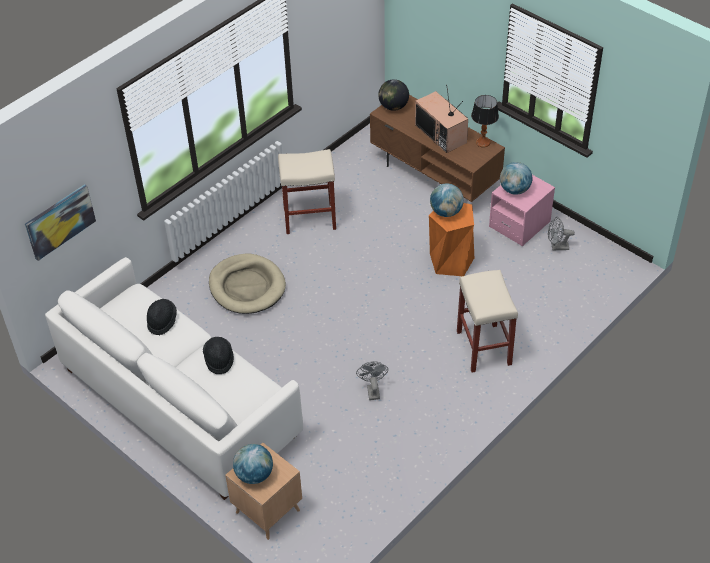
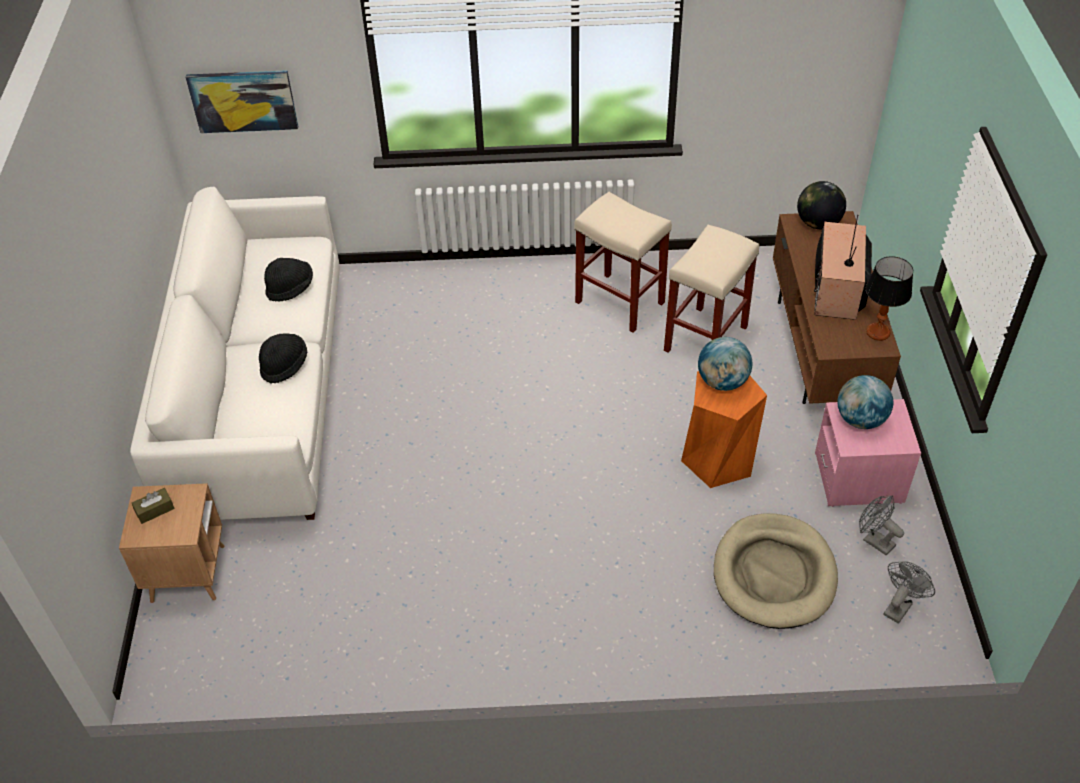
camera: 45 degrees right, 0 degrees up
beige dog bed [209,254,286,314] -> beige dog bed moved to [714,513,838,629]
globe [233,444,273,484] -> brown tissue box [132,488,175,524]
grey fan [356,361,388,400] -> grey fan moved to [883,561,935,624]
beige stool [457,270,518,373] -> beige stool moved to [664,225,759,353]

